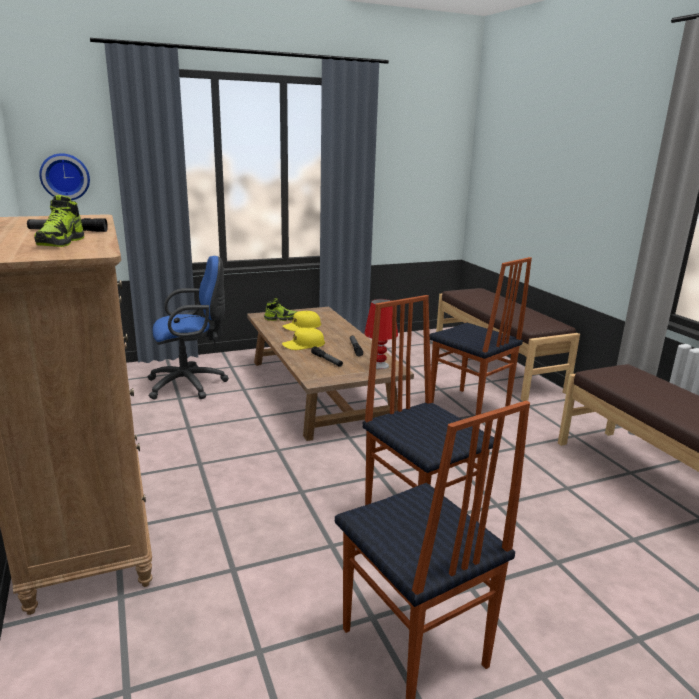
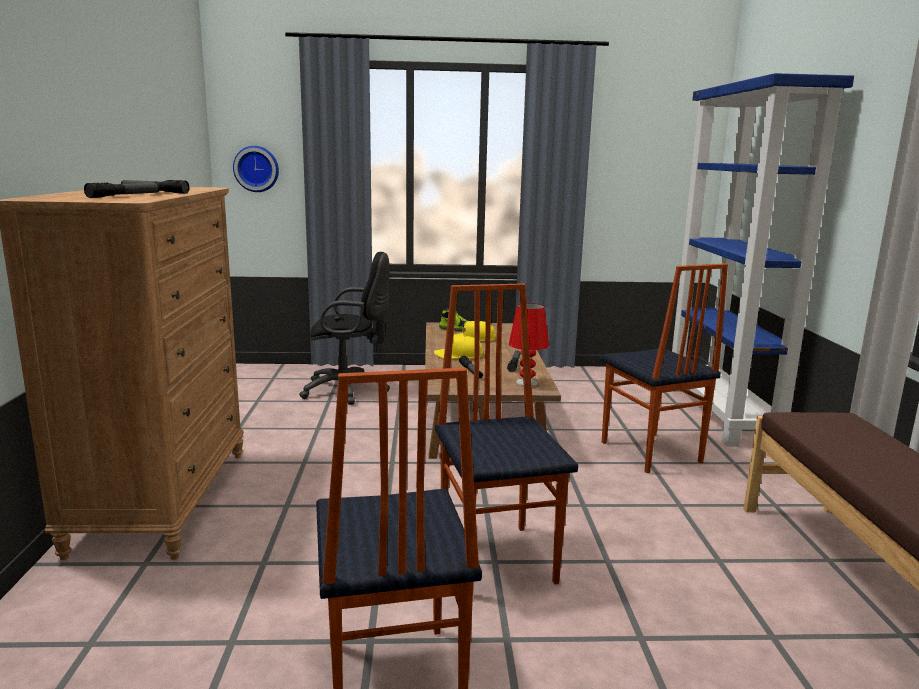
camera: 20 degrees right, 5 degrees down
shoe [34,195,84,247] -> flashlight [84,183,160,198]
blue office chair [148,256,229,399] -> black office chair [299,252,390,405]
brown bench [436,288,580,401] -> blue bookcase [672,73,854,447]

